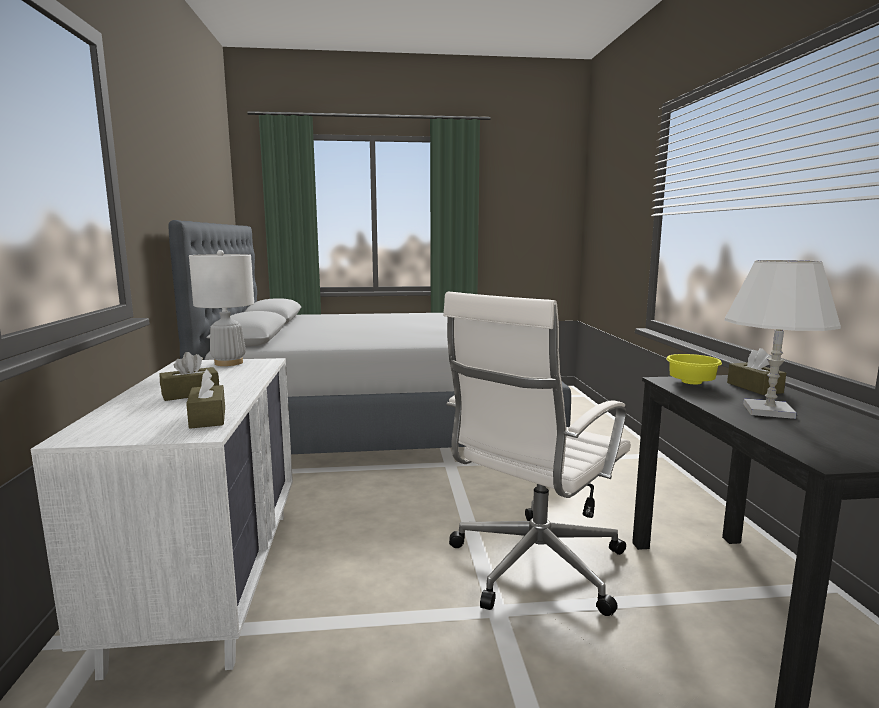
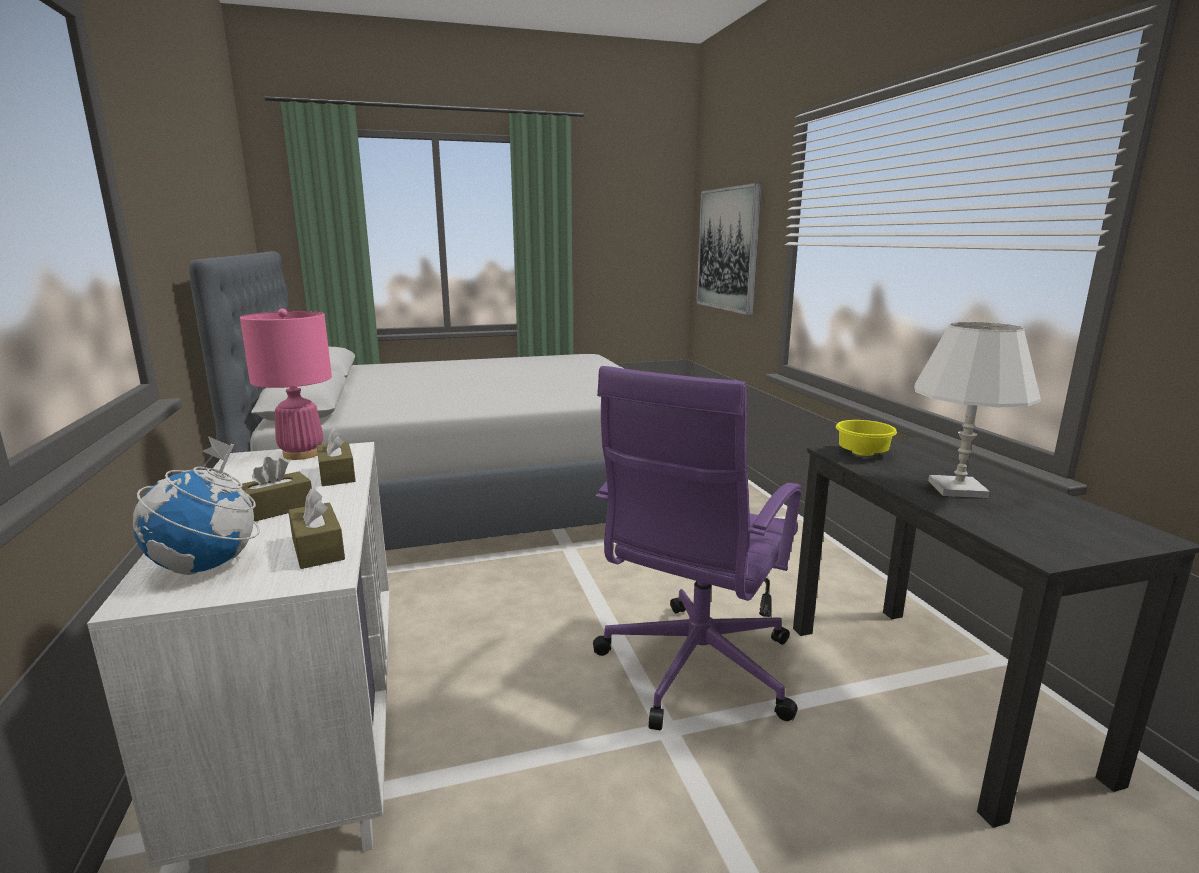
camera: 10 degrees left, 5 degrees up
white table lamp [189,250,254,366] -> pink table lamp [240,308,332,460]
white office chair [443,292,631,616] -> purple office chair [593,366,801,730]
brown tissue box [727,348,786,395] -> brown tissue box moved to [317,427,356,486]
none -> globe [132,436,260,575]
none -> picture [696,183,762,315]

